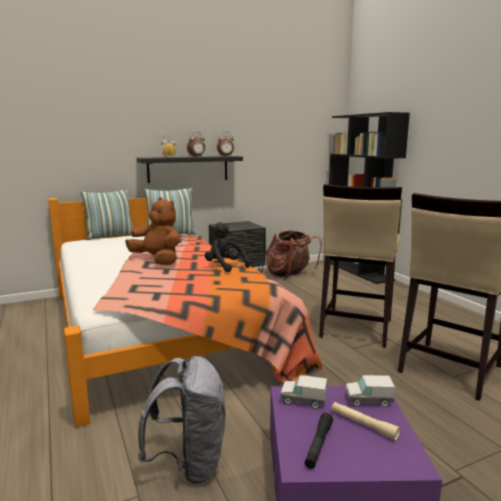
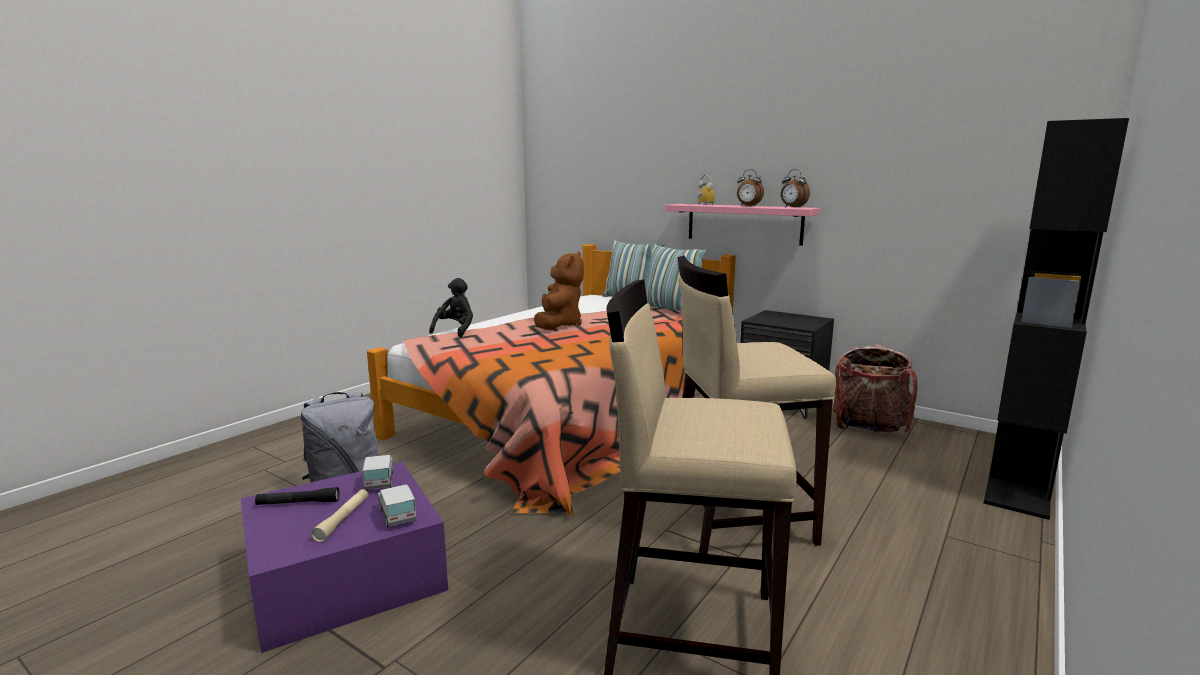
camera: 60 degrees right, 0 degrees up
black shelf [137,156,243,183] -> pink shelf [665,204,820,246]
black plush toy [205,222,250,272] -> black plush toy moved to [429,278,473,337]

